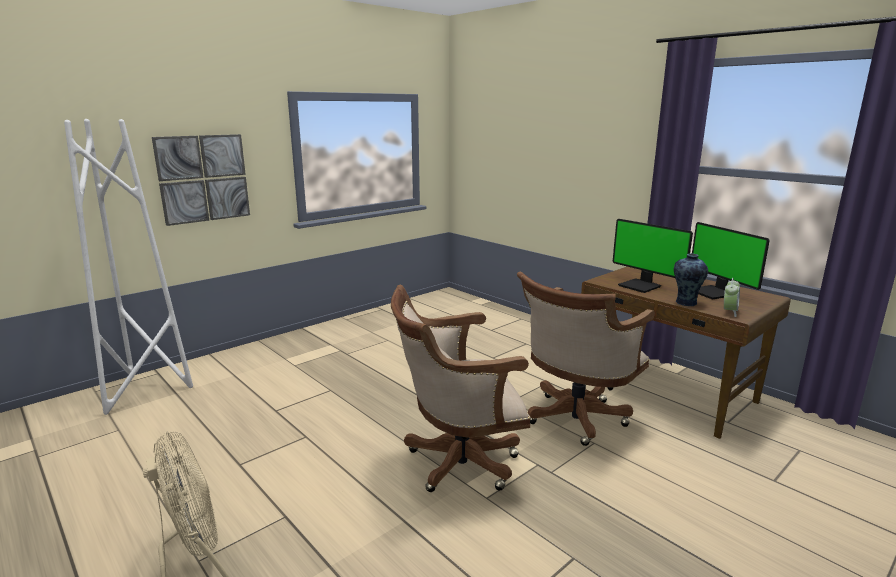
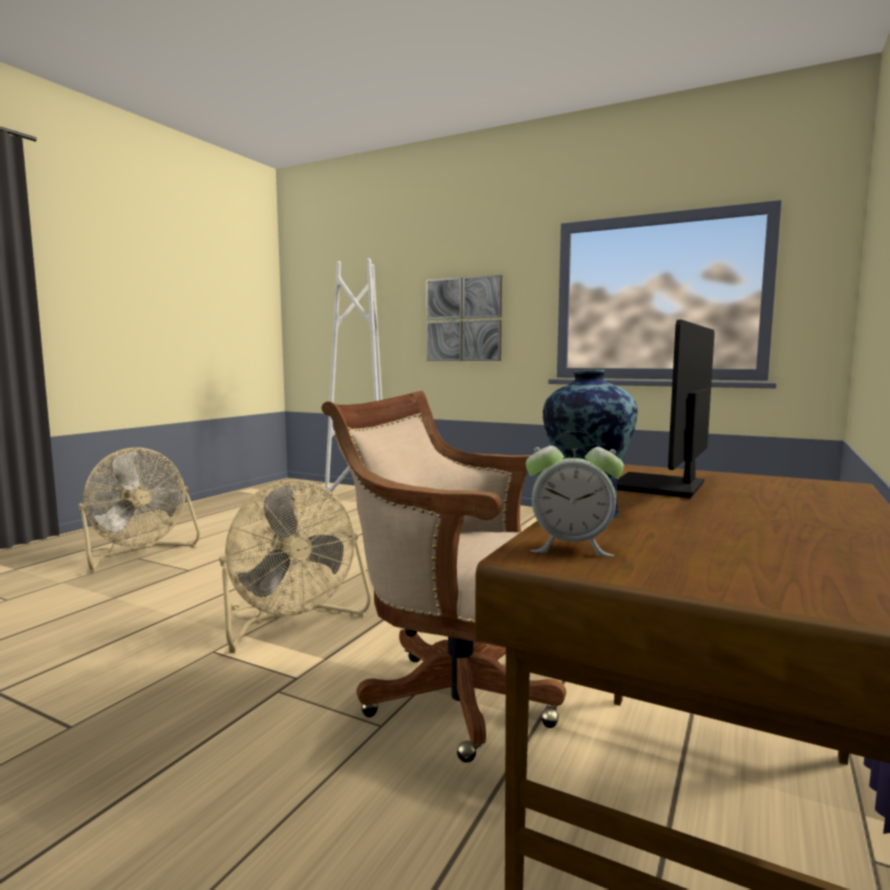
camera: 70 degrees right, 10 degrees down
office chair [391,285,530,492] -> beige fan [219,480,372,653]
monitor [692,222,770,300] -> none

